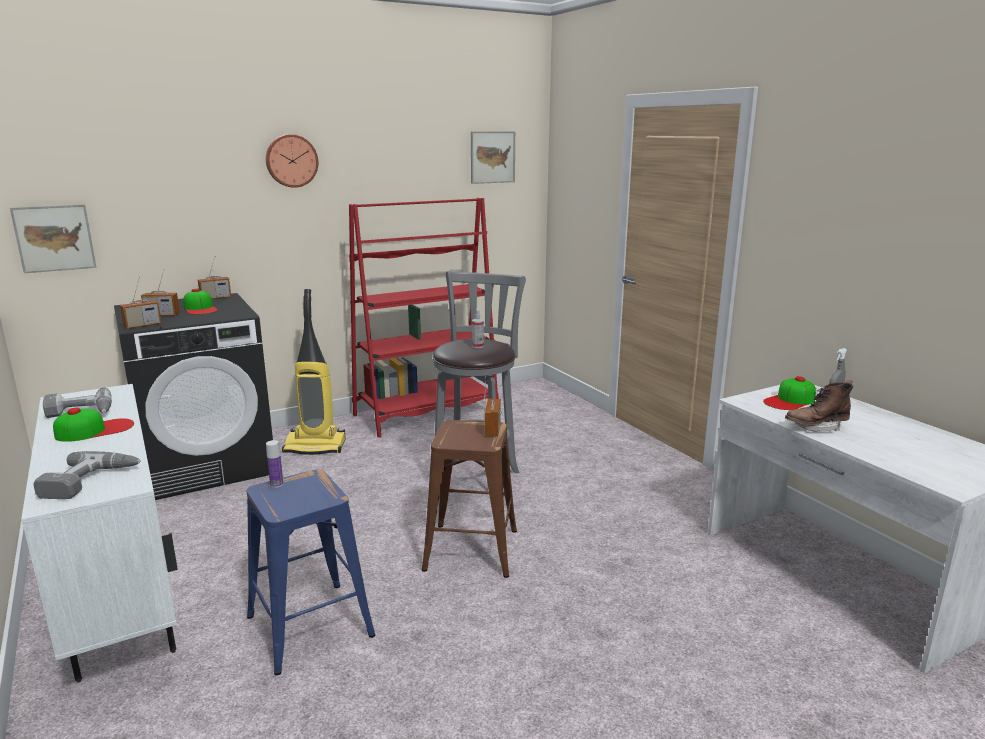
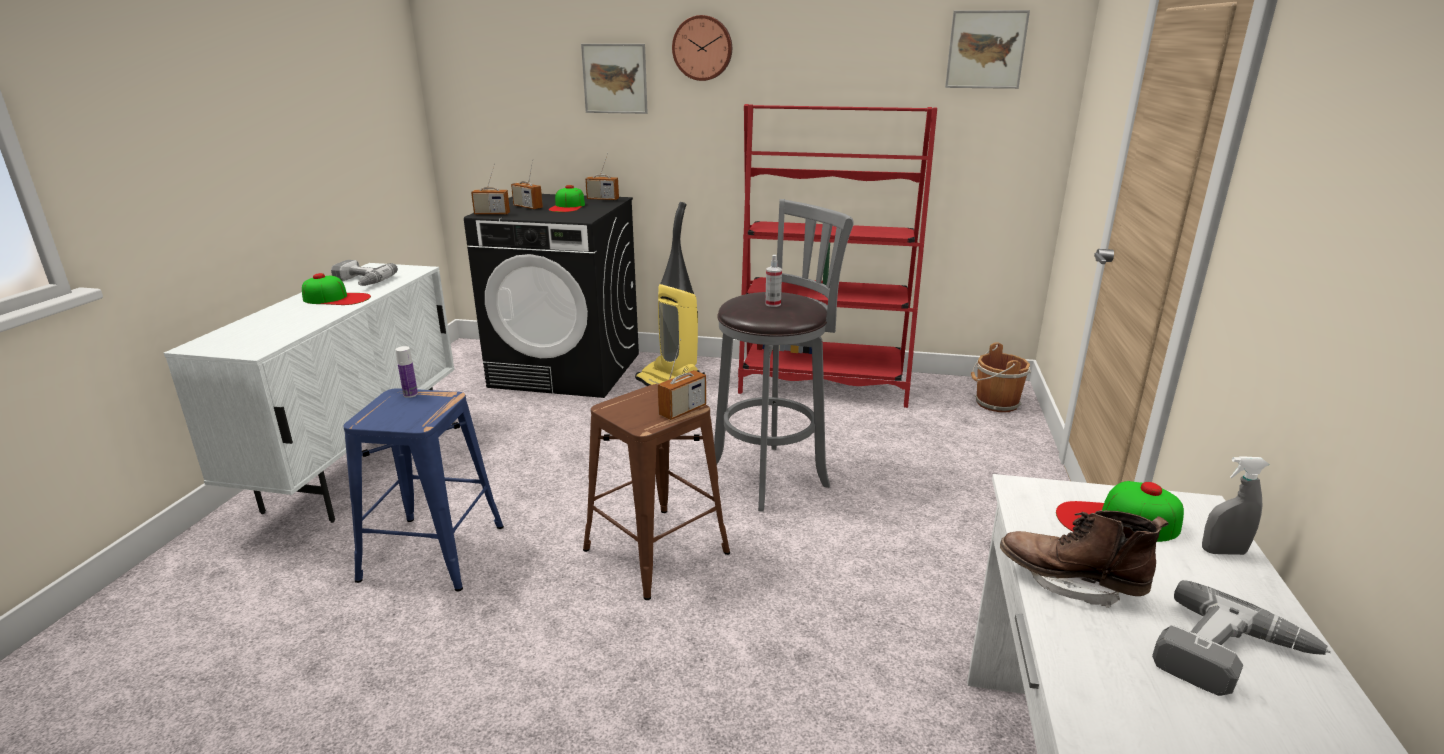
camera: 40 degrees right, 5 degrees up
picture [10,204,97,273] -> picture moved to [581,44,648,114]
power drill [33,451,141,499] -> power drill moved to [1152,580,1331,696]
none -> brown bucket [971,343,1031,412]

